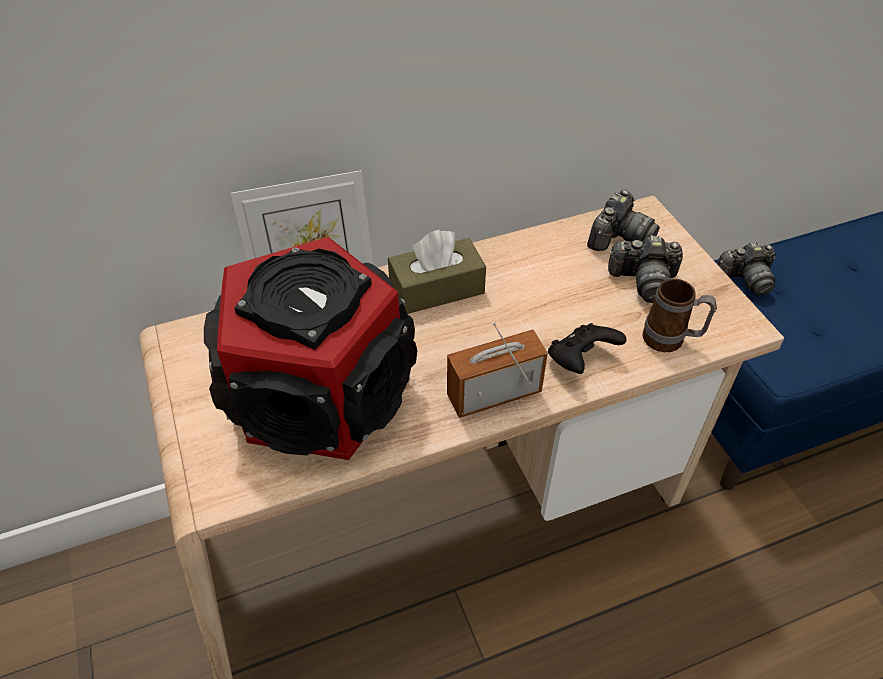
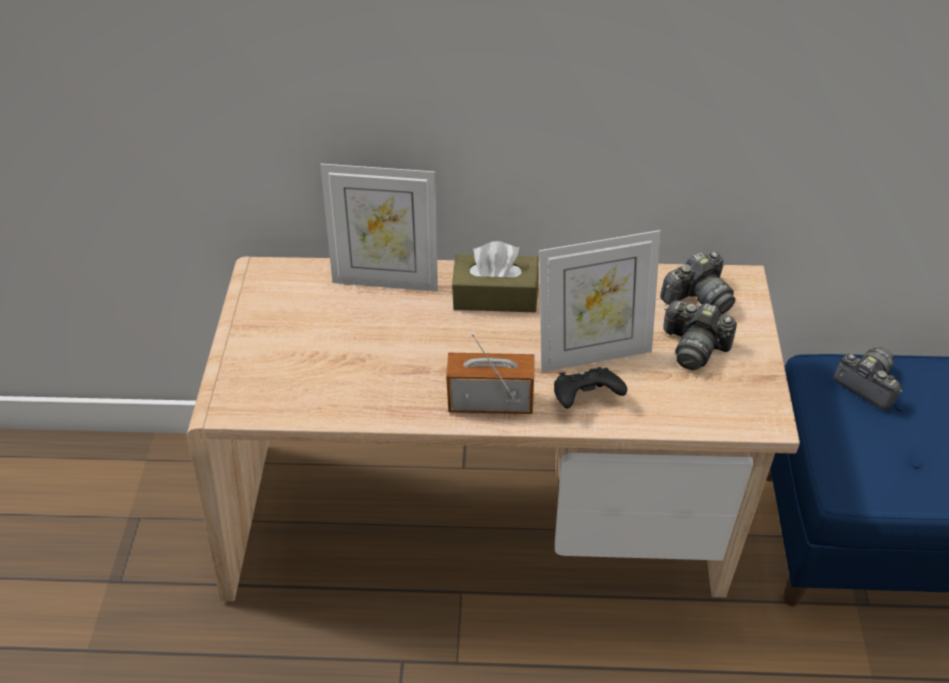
camera: 25 degrees right, 0 degrees up
speaker [204,237,417,460] -> none
mug [643,279,717,352] -> none
camera [717,242,776,296] -> camera turned 150 degrees counterclockwise [833,348,902,411]
none -> picture frame [539,230,661,372]

